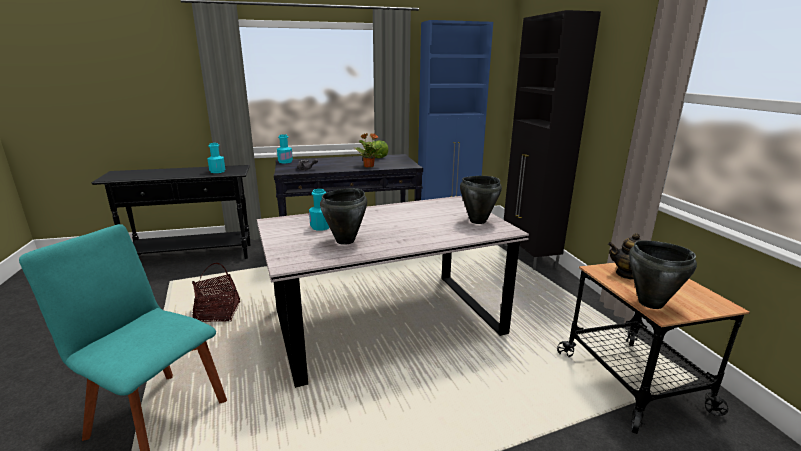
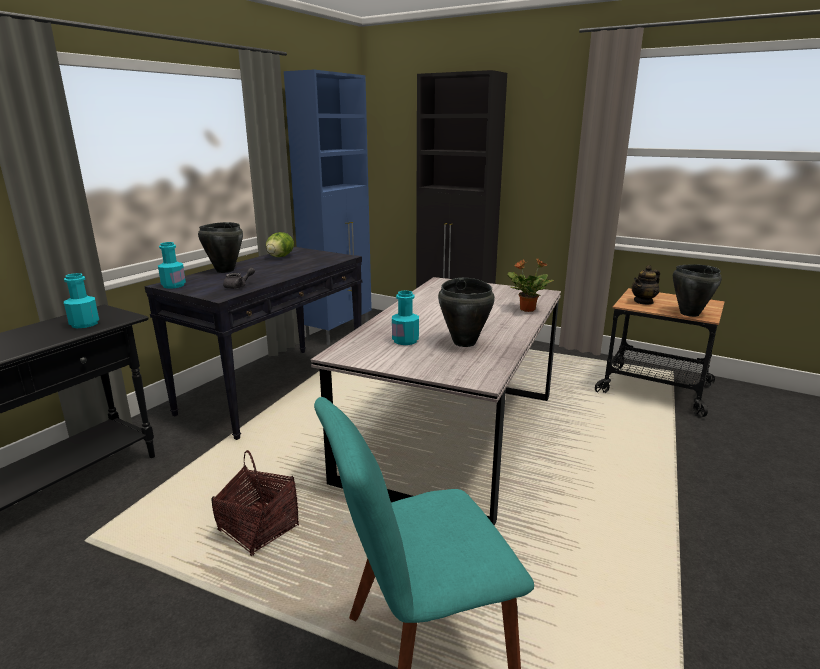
camera: 45 degrees left, 0 degrees up
potted plant [354,133,383,168] -> potted plant moved to [507,259,554,312]
black cooking pot [460,176,502,224] -> black cooking pot moved to [198,222,243,273]

